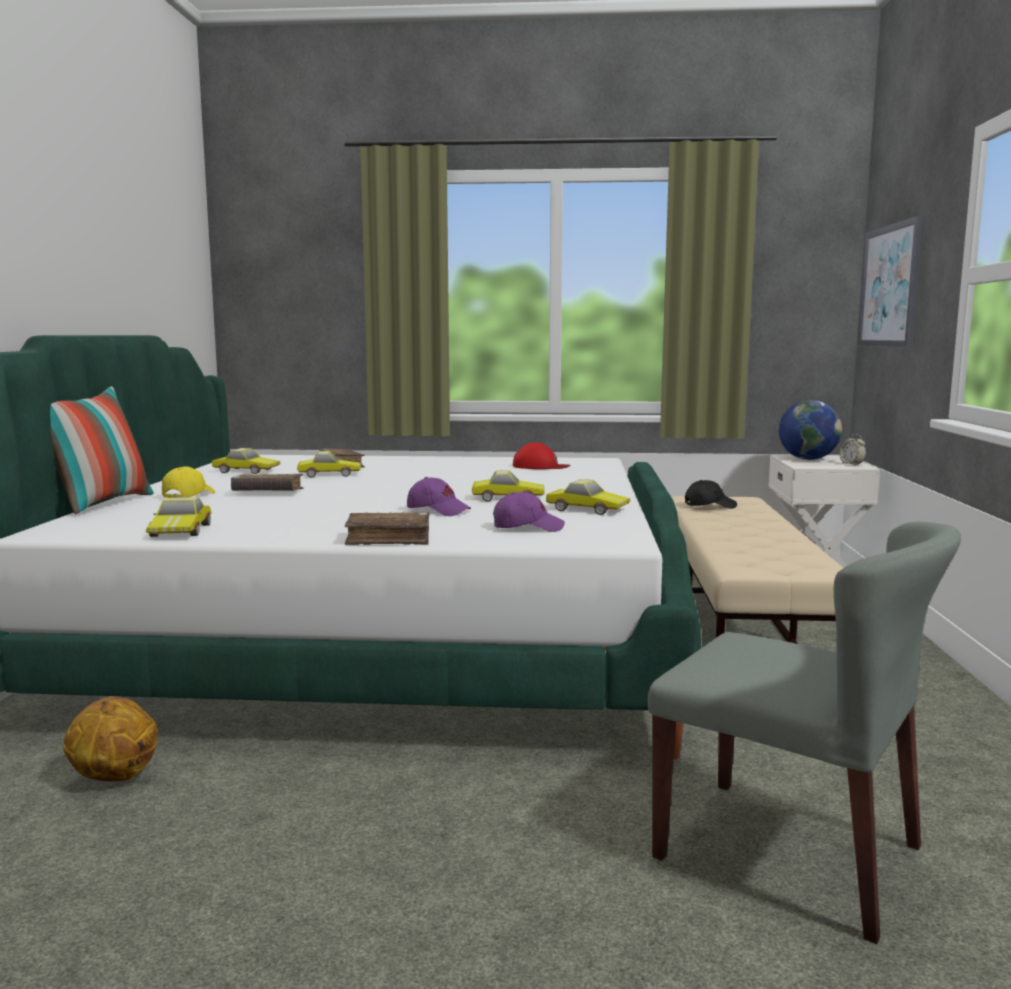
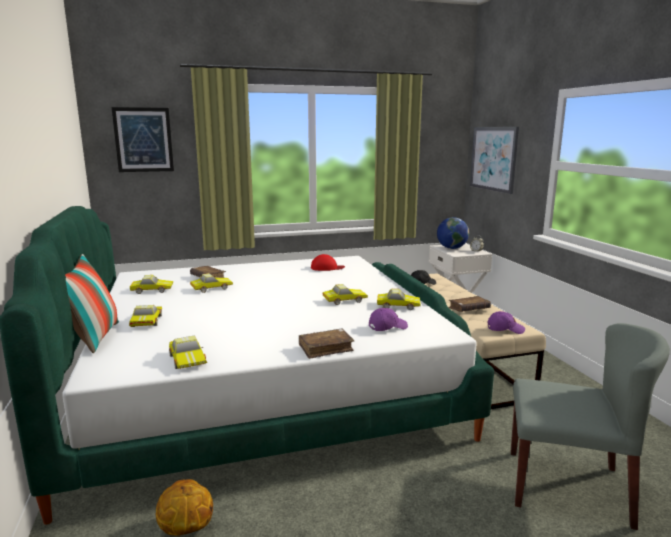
camera: 20 degrees left, 5 degrees up
yellow cap [162,467,215,498] -> toy car [129,305,162,327]
brown book [231,474,304,491] -> brown book moved to [448,296,491,312]
purple cap [407,477,471,516] -> purple cap moved to [488,311,525,334]
none -> picture [111,107,174,172]

